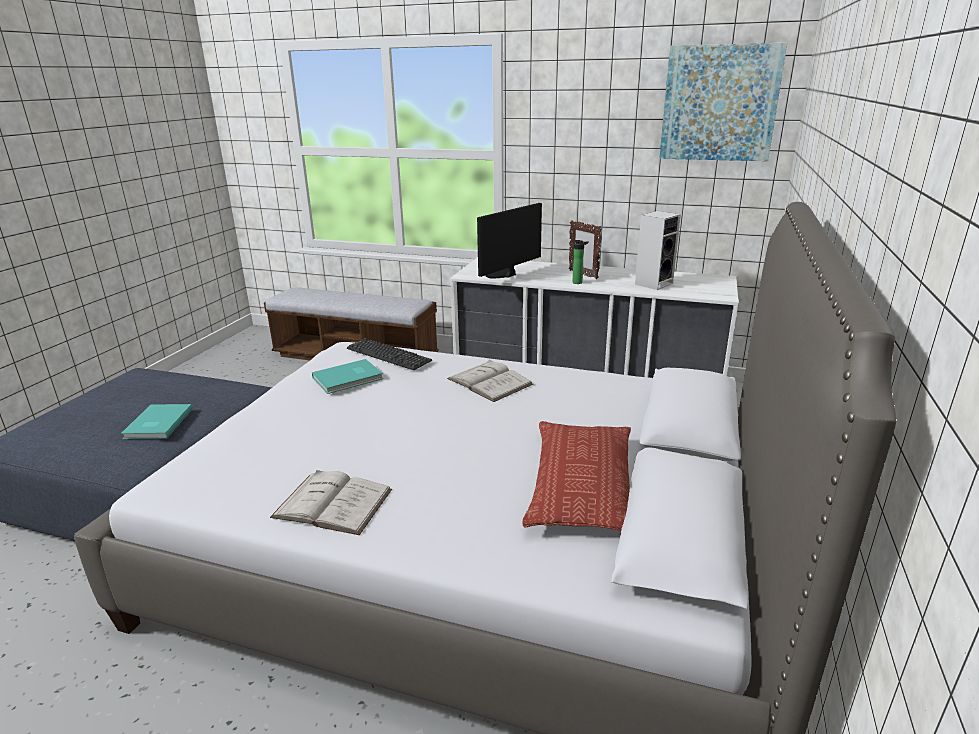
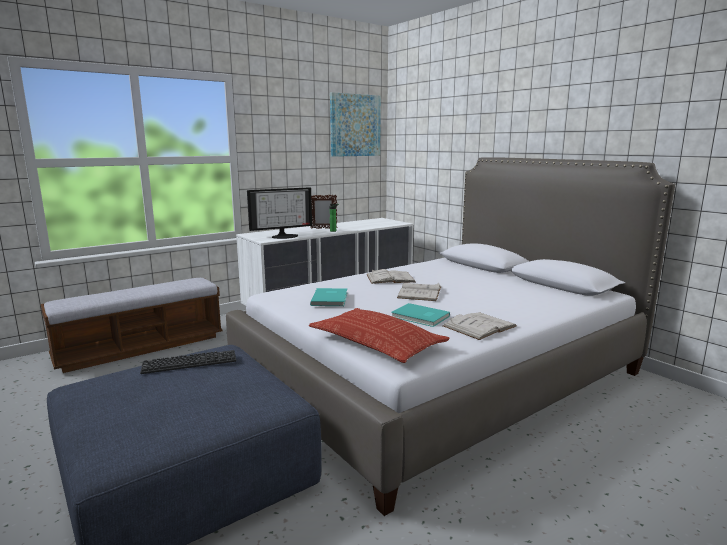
camera: 55 degrees left, 10 degrees down
turquoise book [121,404,193,439] -> turquoise book moved to [391,303,450,327]
keyboard [347,338,432,370] -> keyboard moved to [140,350,236,374]
monitor [477,203,542,278] -> monitor turned 105 degrees counterclockwise [247,187,312,239]
pillow [522,421,631,531] -> pillow moved to [309,308,450,363]
speaker [635,211,681,290] -> none
none -> white book [397,283,442,301]

